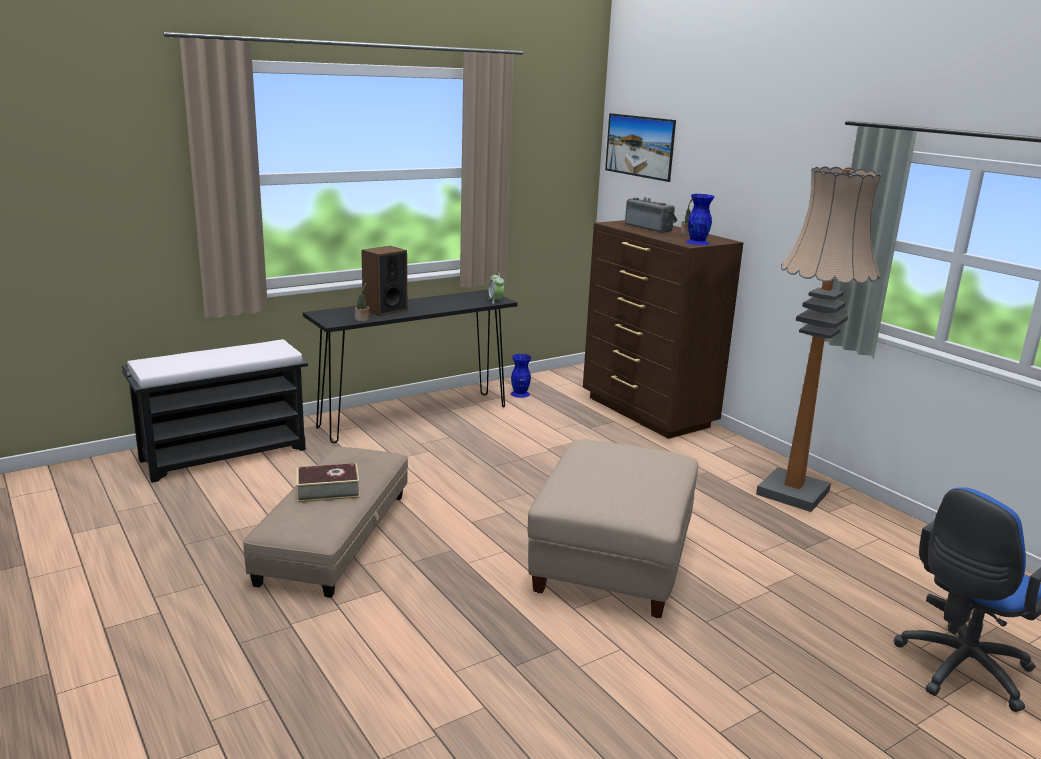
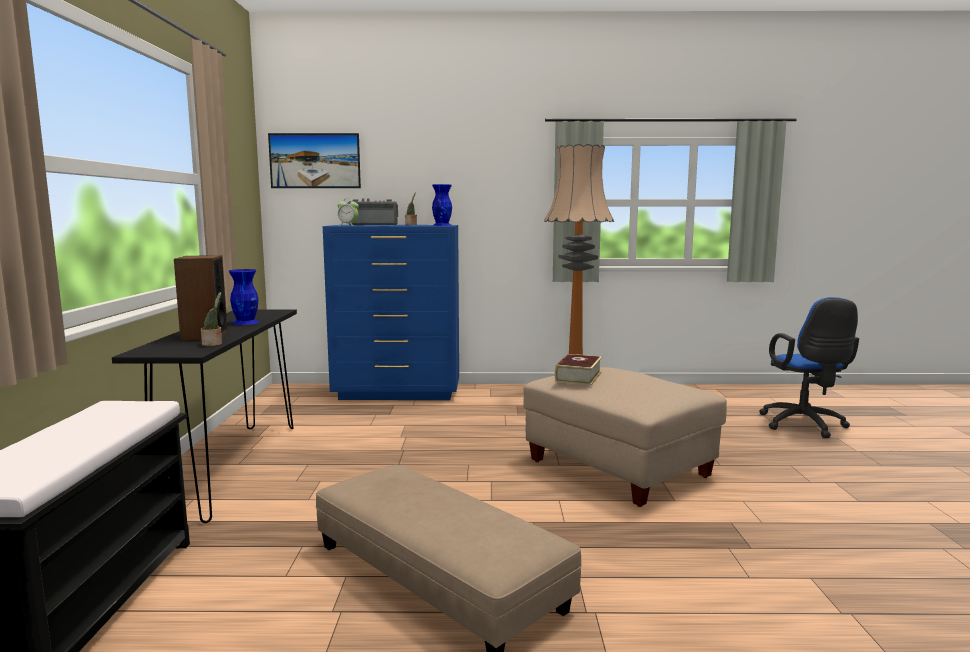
camera: 55 degrees left, 10 degrees down
book [296,463,360,503] -> book moved to [555,354,602,385]
alarm clock [488,272,504,304] -> alarm clock moved to [338,198,359,226]
blue vase [511,354,532,398] -> blue vase moved to [229,269,260,325]
brown dresser [583,220,743,439] -> blue dresser [323,225,459,400]

